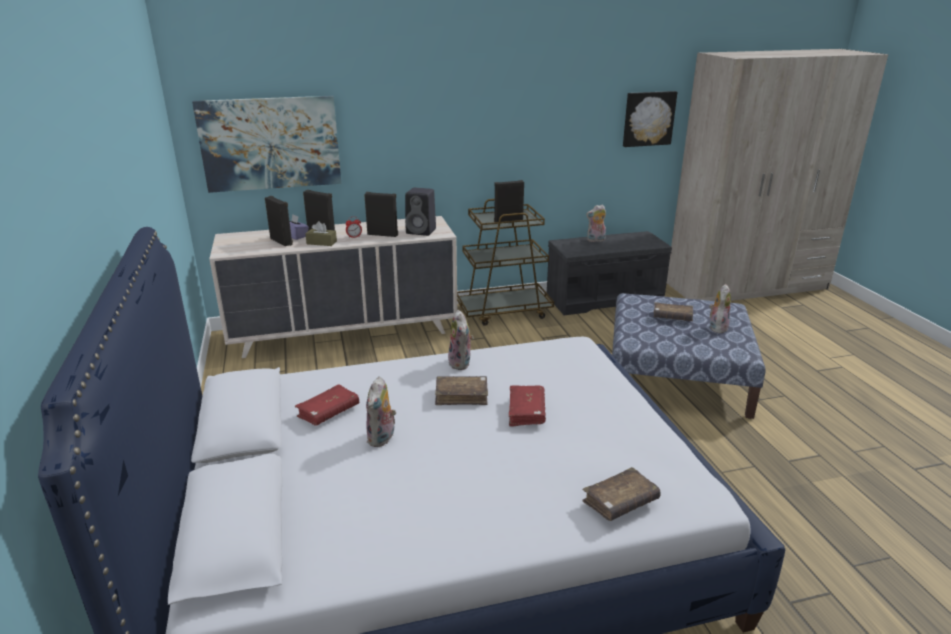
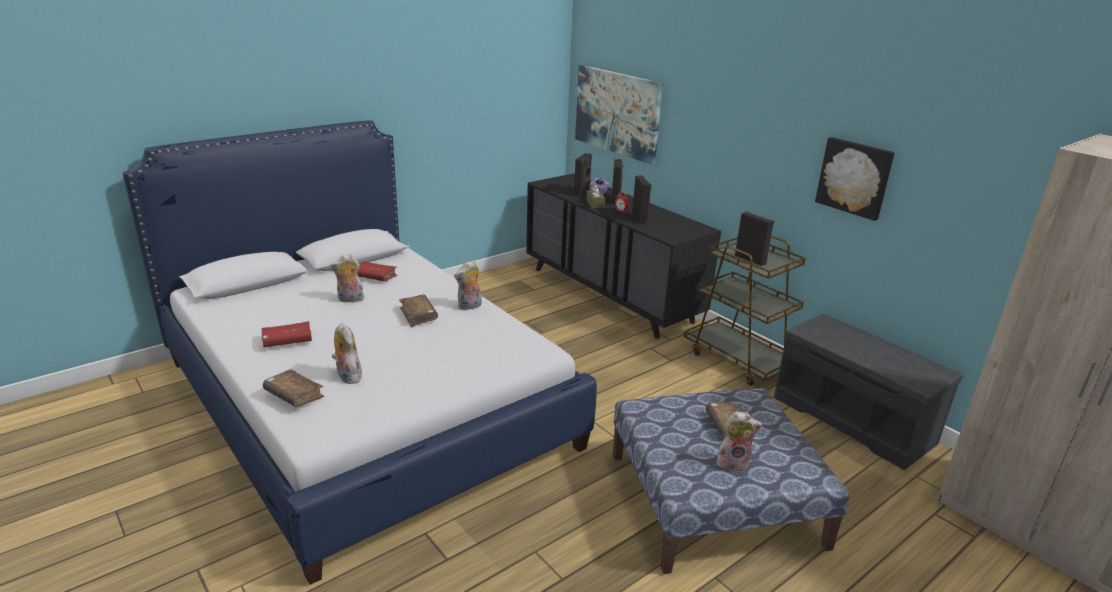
camera: 65 degrees right, 0 degrees up
beige dresser [209,216,457,358] -> black dresser [526,173,721,339]
black speaker [405,188,436,236] -> none
red book [509,385,546,427] -> red book moved to [262,321,312,348]
plush toy [586,205,606,242] -> plush toy moved to [332,323,362,384]
picture [623,91,678,147] -> picture moved to [815,137,895,221]

